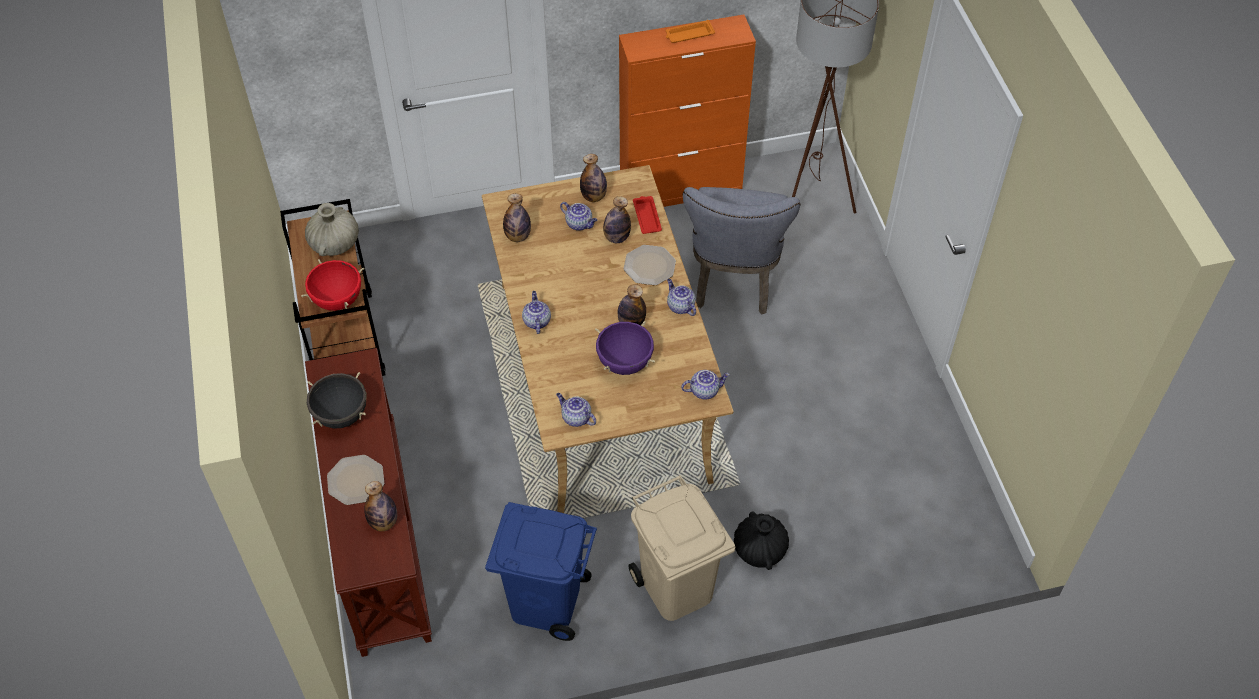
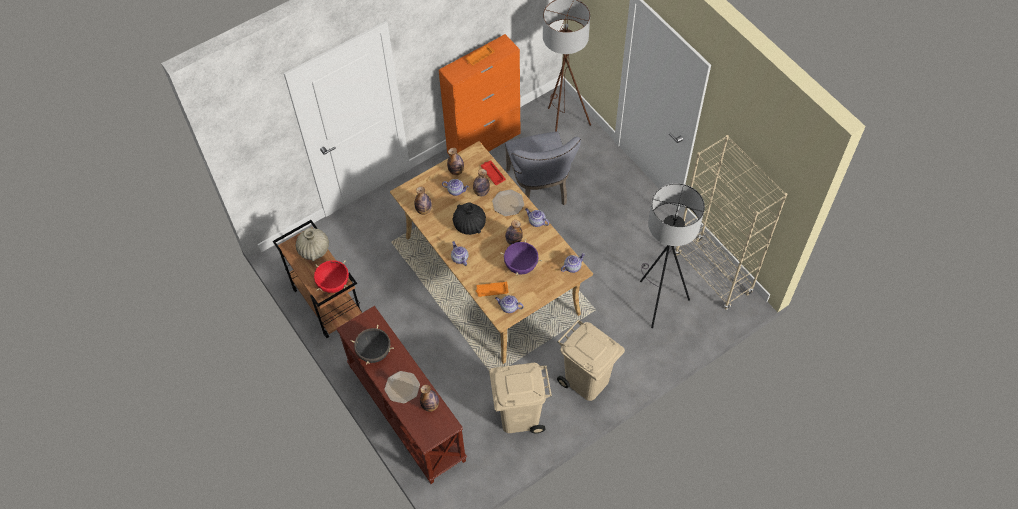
camera: 20 degrees left, 5 degrees up
blue trash can [485,502,597,641] -> beige trash can [489,363,552,433]
black vase [734,511,789,570] -> black vase moved to [453,202,486,235]
none -> orange tray [476,282,509,297]
none -> grey floor lamp [640,183,705,328]
none -> beige bookcase [675,135,787,310]

